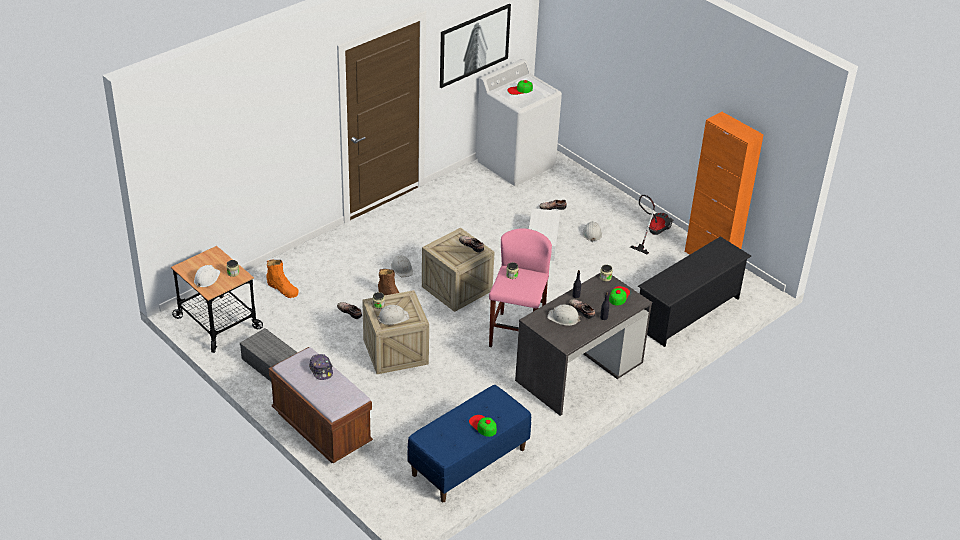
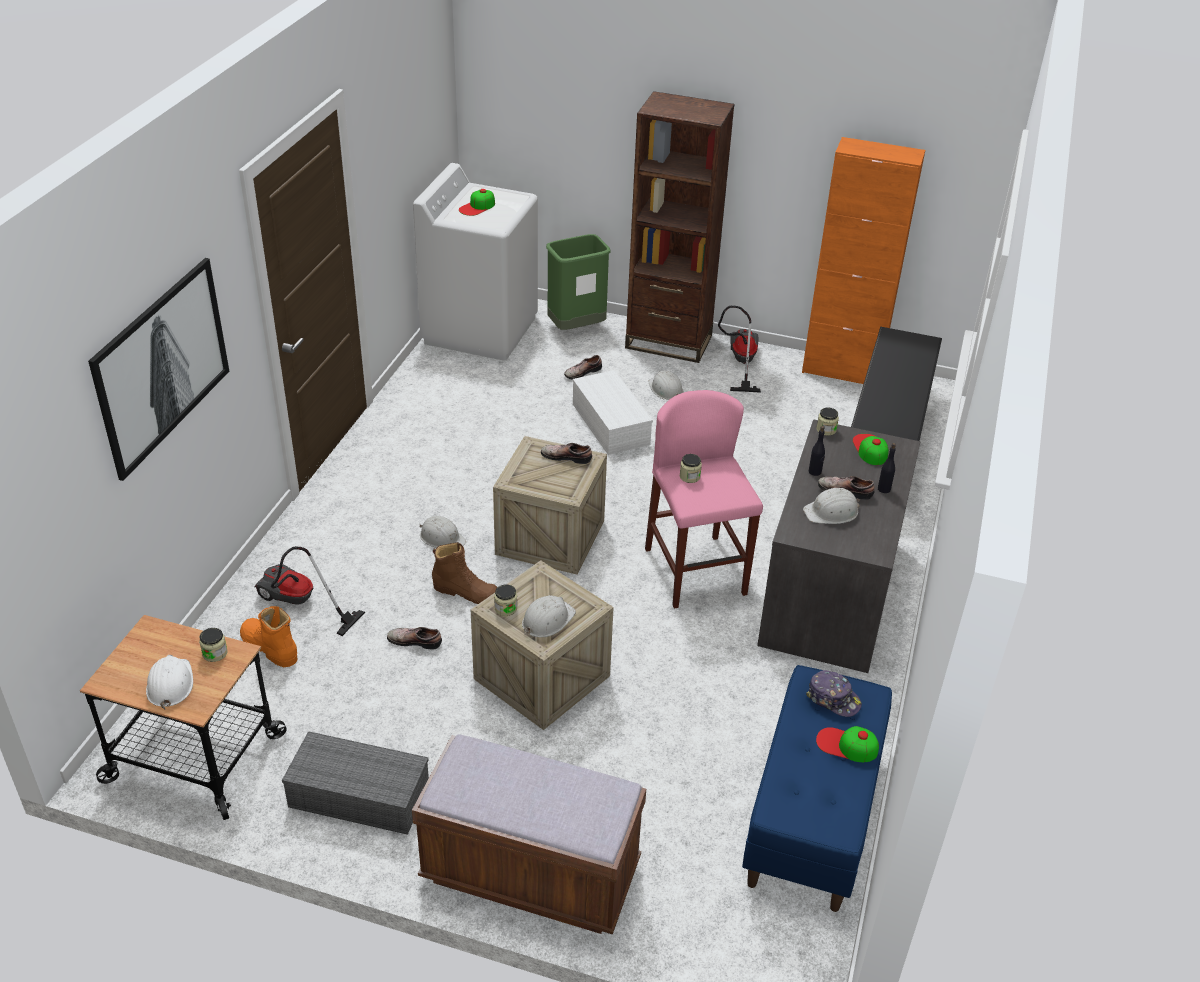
camera: 30 degrees left, 0 degrees up
orange boot [266,260,299,298] -> orange boot turned 150 degrees counterclockwise [240,606,298,667]
cap [309,354,333,380] -> cap moved to [806,670,862,717]
picture [440,4,511,88] -> picture moved to [88,258,229,481]
none -> vacuum cleaner [254,546,365,636]
none -> green trash can [546,234,611,330]
none -> brown bookcase [625,91,735,363]

